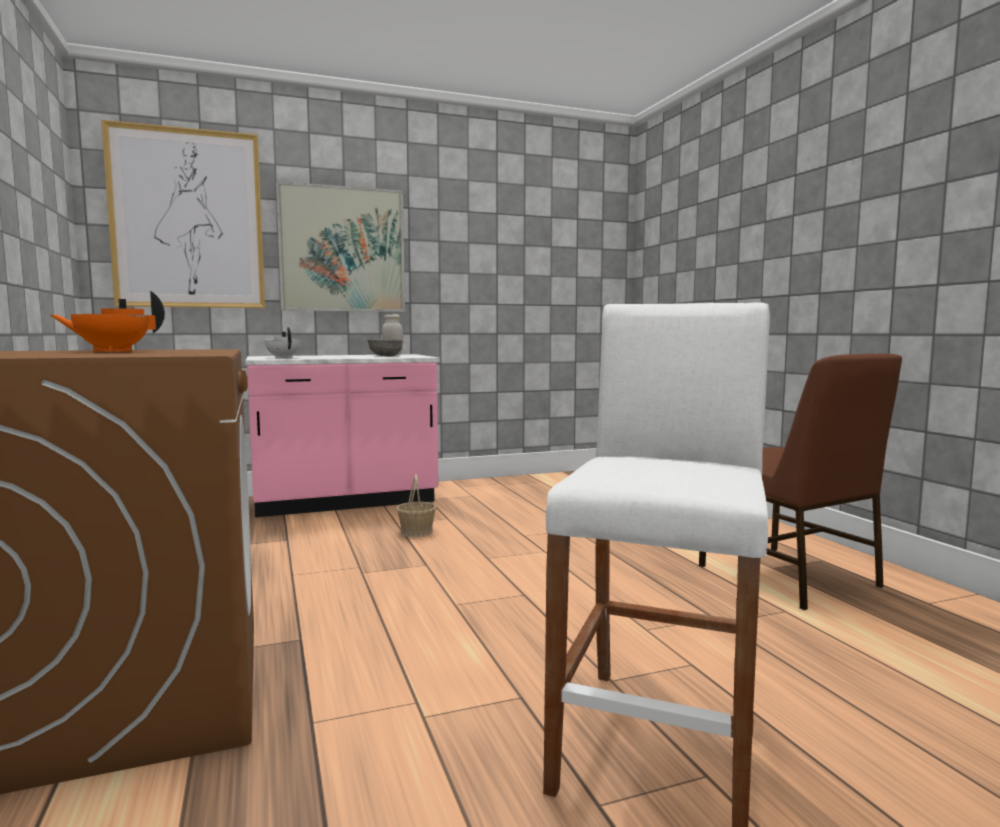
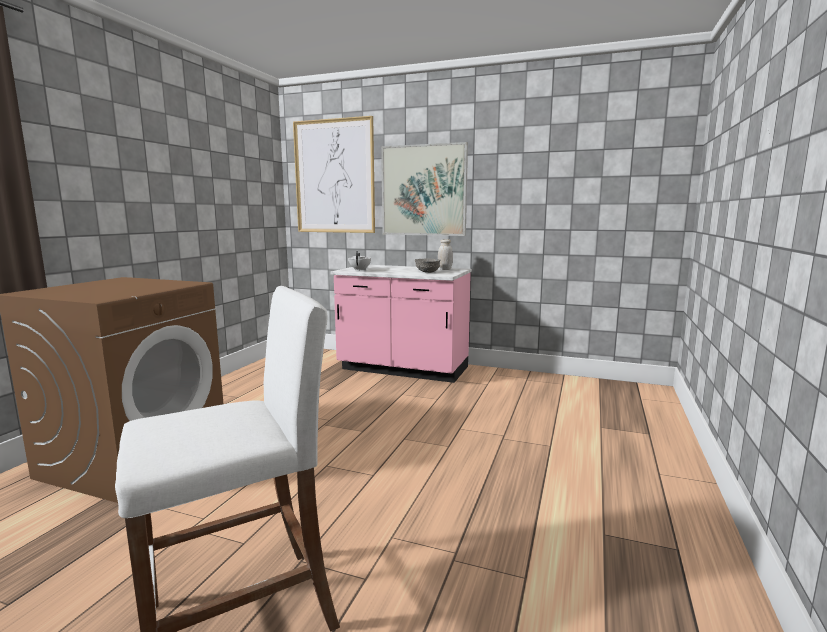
camera: 40 degrees right, 5 degrees up
orange teapot [50,291,165,352] -> none
basket [396,475,437,537] -> none
brown chair [699,354,902,610] -> none

